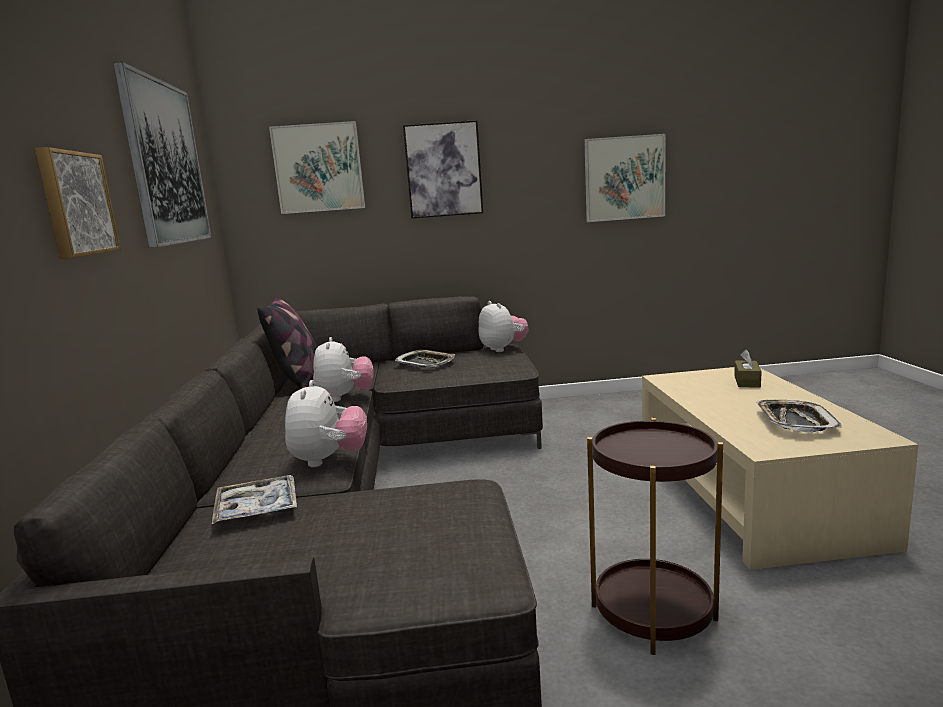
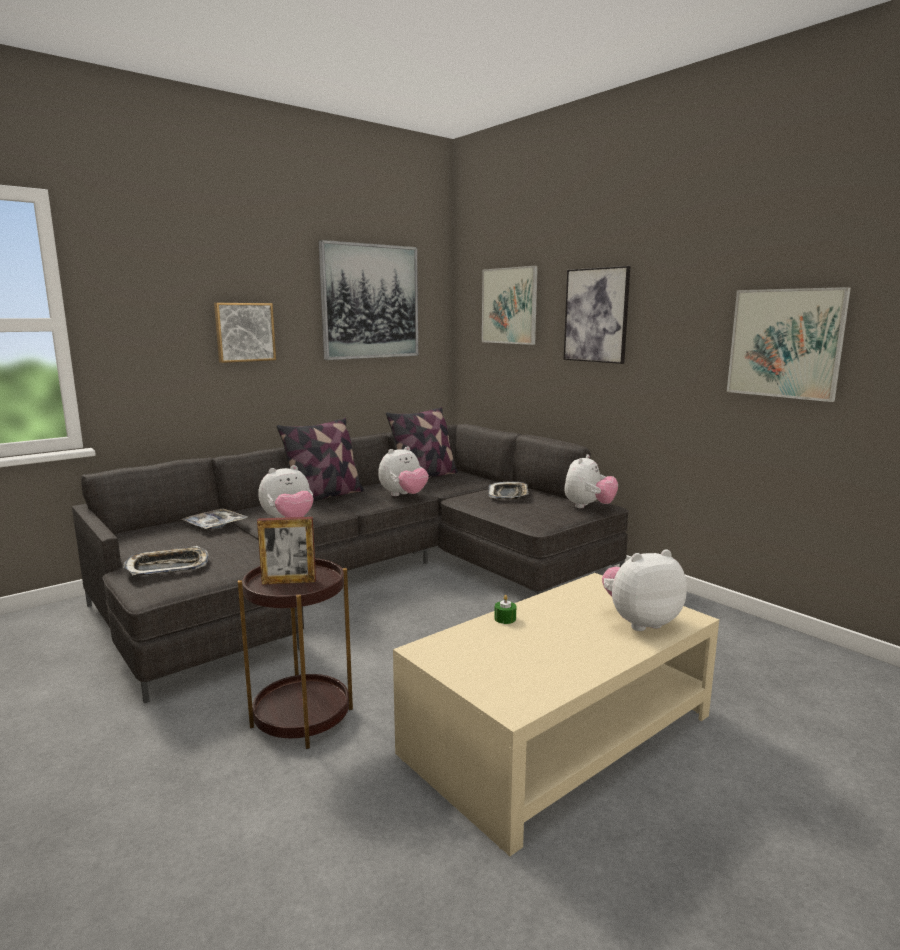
camera: 55 degrees right, 0 degrees up
brown tissue box [734,350,762,388] -> plush toy [602,549,687,631]
tray [756,400,842,433] -> tray moved to [123,546,209,575]
none -> picture frame [257,517,316,585]
none -> pillow [277,418,364,501]
none -> green candle [494,595,516,624]

